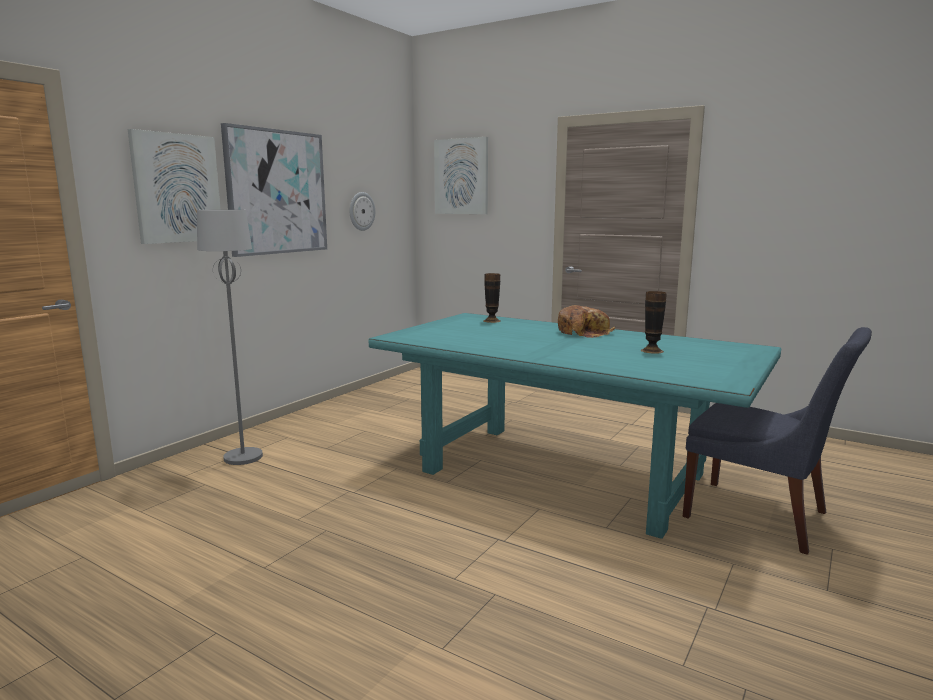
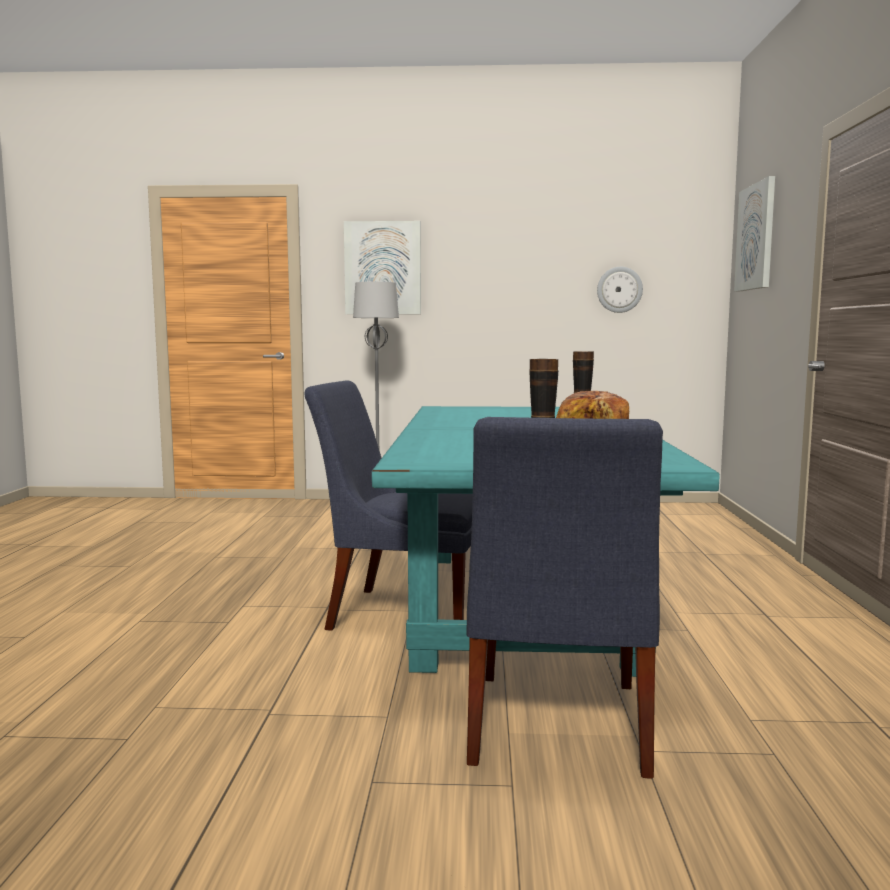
camera: 60 degrees right, 5 degrees down
picture [221,123,327,257] -> none
none -> blue chair [304,380,473,631]

